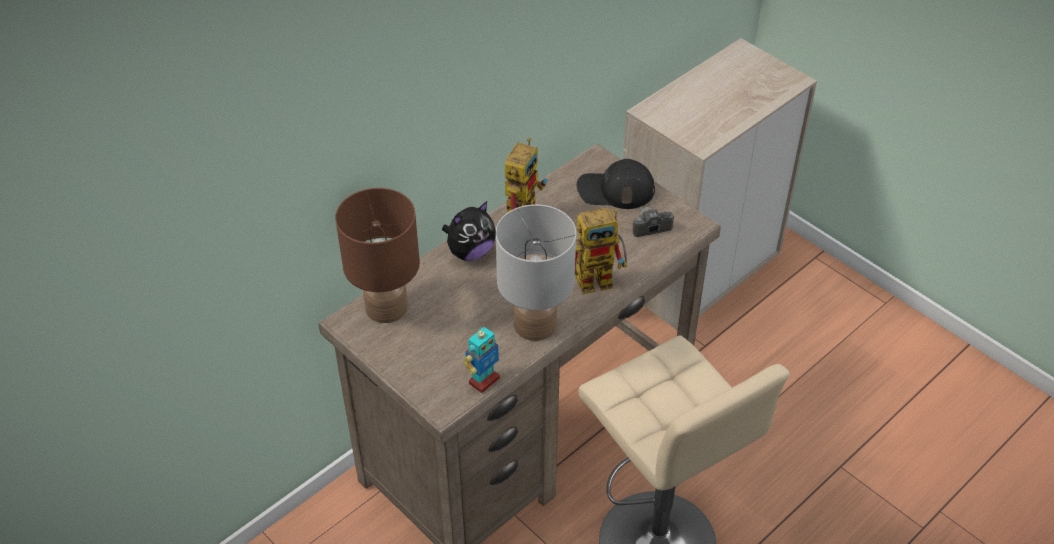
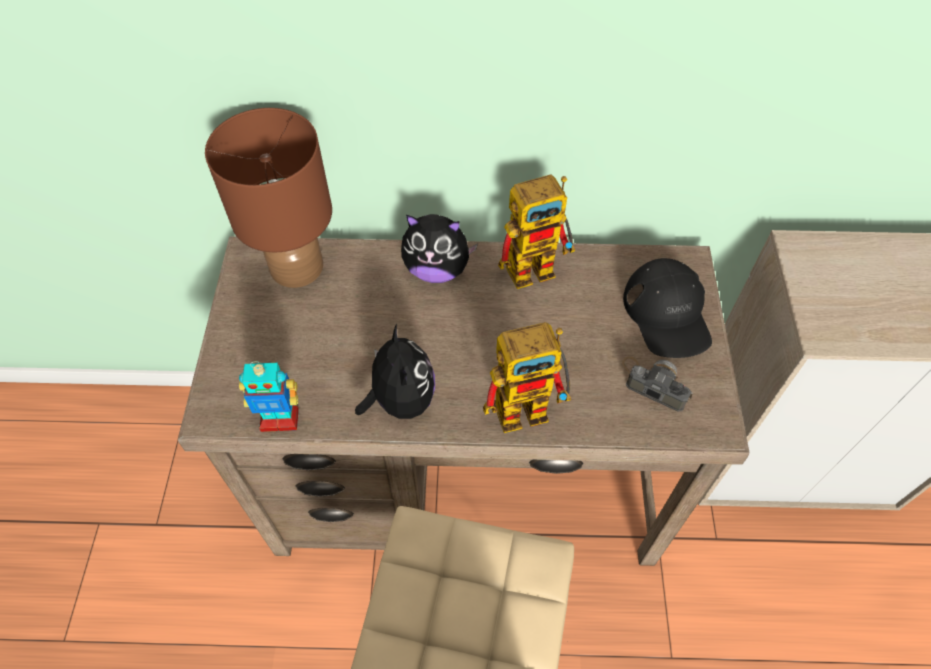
camera: 45 degrees right, 10 degrees up
grey table lamp [496,204,576,341] -> plush toy [355,324,435,419]
toy robot [575,207,627,294] -> toy robot turned 45 degrees counterclockwise [483,322,571,433]
black cap [577,159,655,209] -> black cap turned 150 degrees counterclockwise [623,258,712,358]

